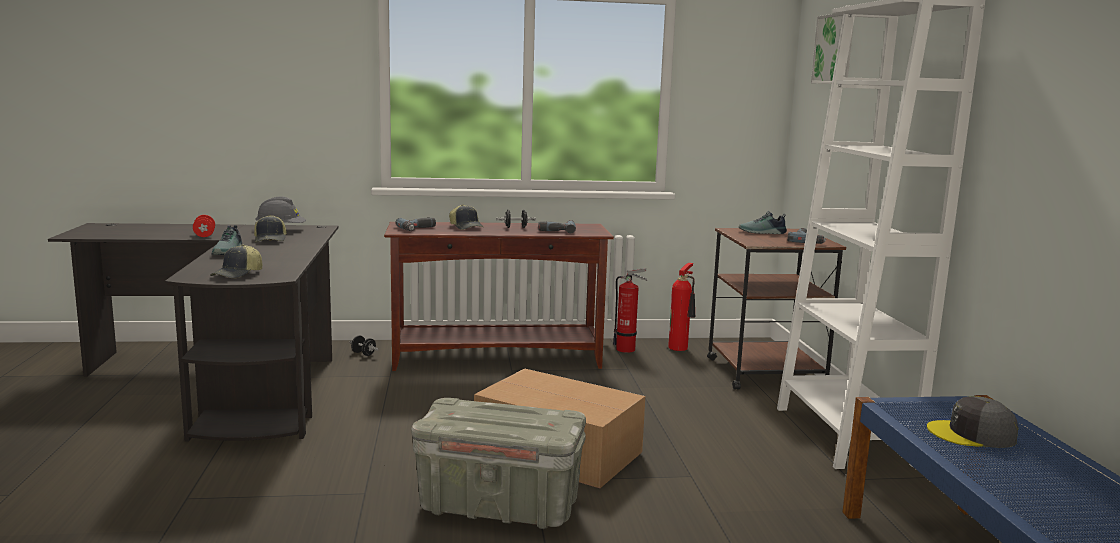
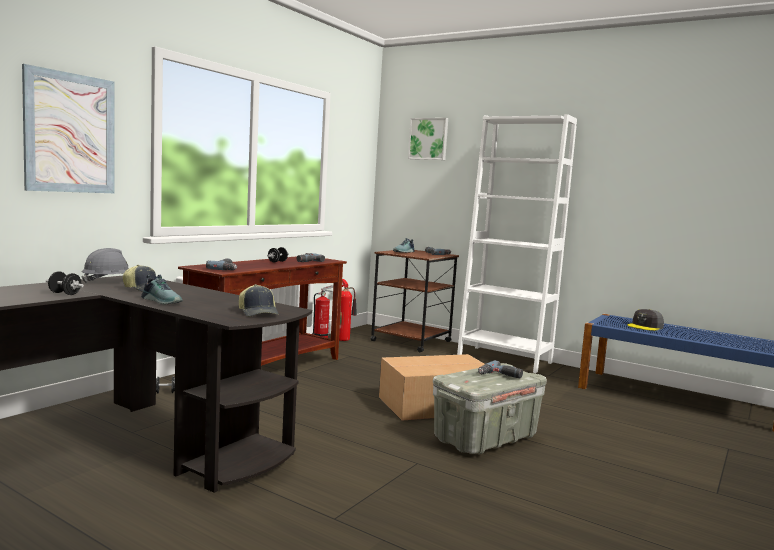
camera: 50 degrees left, 5 degrees down
red dumbbell [193,215,215,237] -> black dumbbell [46,271,84,295]
cap [449,204,483,230] -> none
none -> picture [22,64,115,193]
none -> power drill [478,360,523,378]

